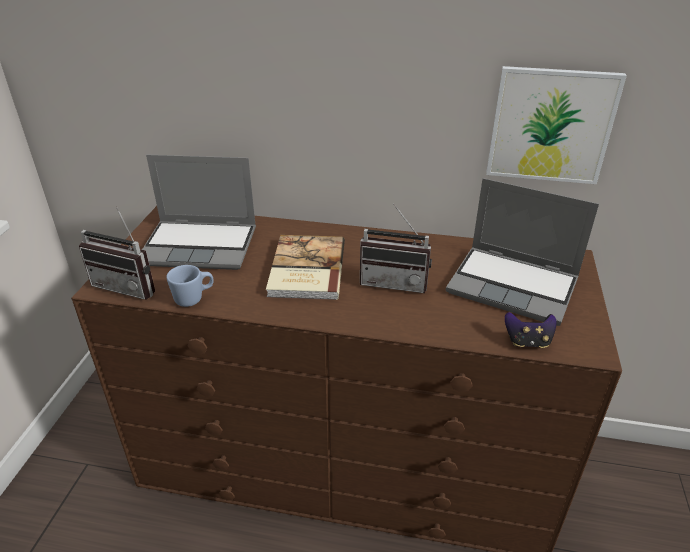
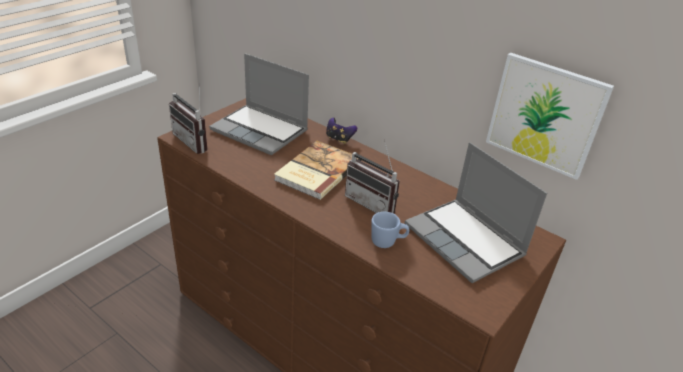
camera: 25 degrees right, 0 degrees up
blue mug [166,265,214,307] -> blue mug moved to [371,212,409,248]
game controller [505,312,556,348] -> game controller moved to [326,118,357,144]

